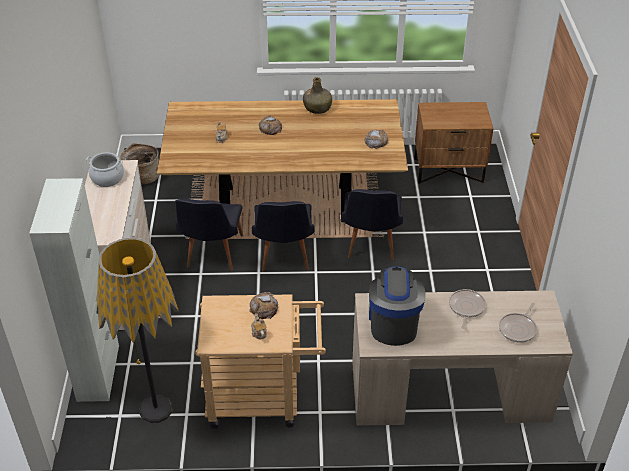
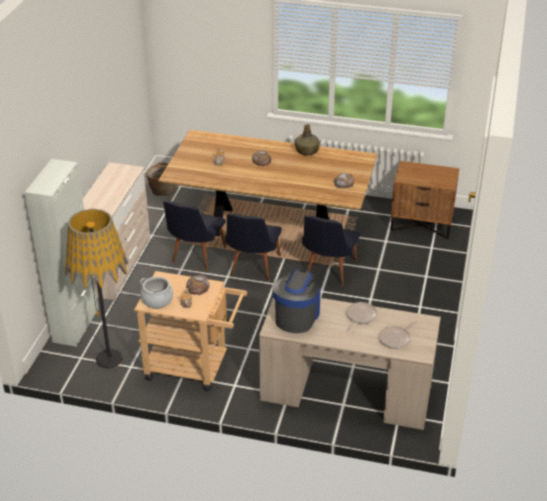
camera: 15 degrees right, 5 degrees down
cooking pot [86,152,124,187] -> cooking pot moved to [140,277,173,309]

